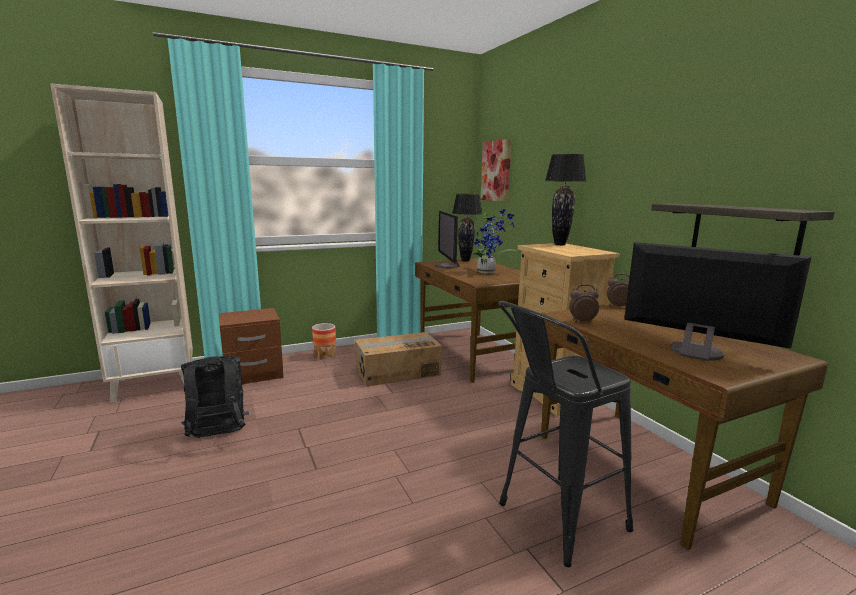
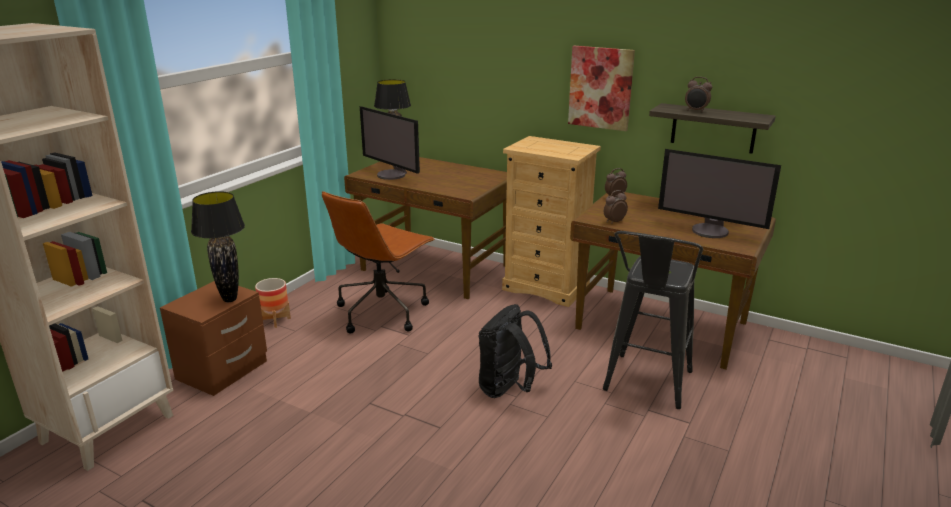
camera: 35 degrees left, 10 degrees up
black backpack [181,356,249,438] -> black backpack moved to [479,304,552,398]
cardboard box [355,332,442,387] -> brown office chair [322,191,435,334]
potted plant [472,209,516,273] -> none
picture [481,139,512,202] -> picture moved to [568,46,635,131]
black table lamp [545,154,586,245] -> black table lamp moved to [191,191,245,302]
monitor [624,242,811,361] -> monitor turned 150 degrees counterclockwise [658,149,781,238]
none -> alarm clock [685,77,712,112]

